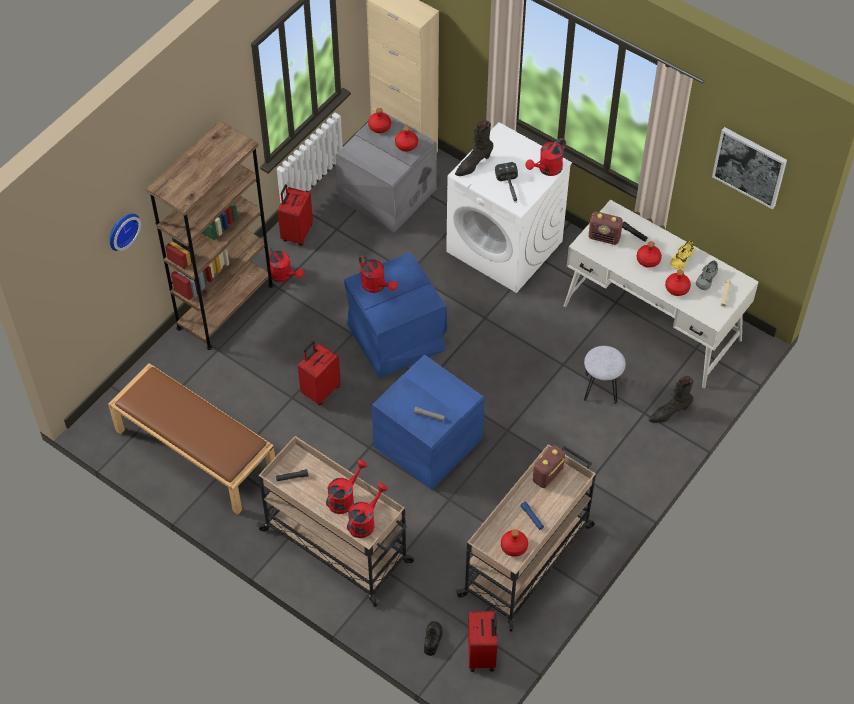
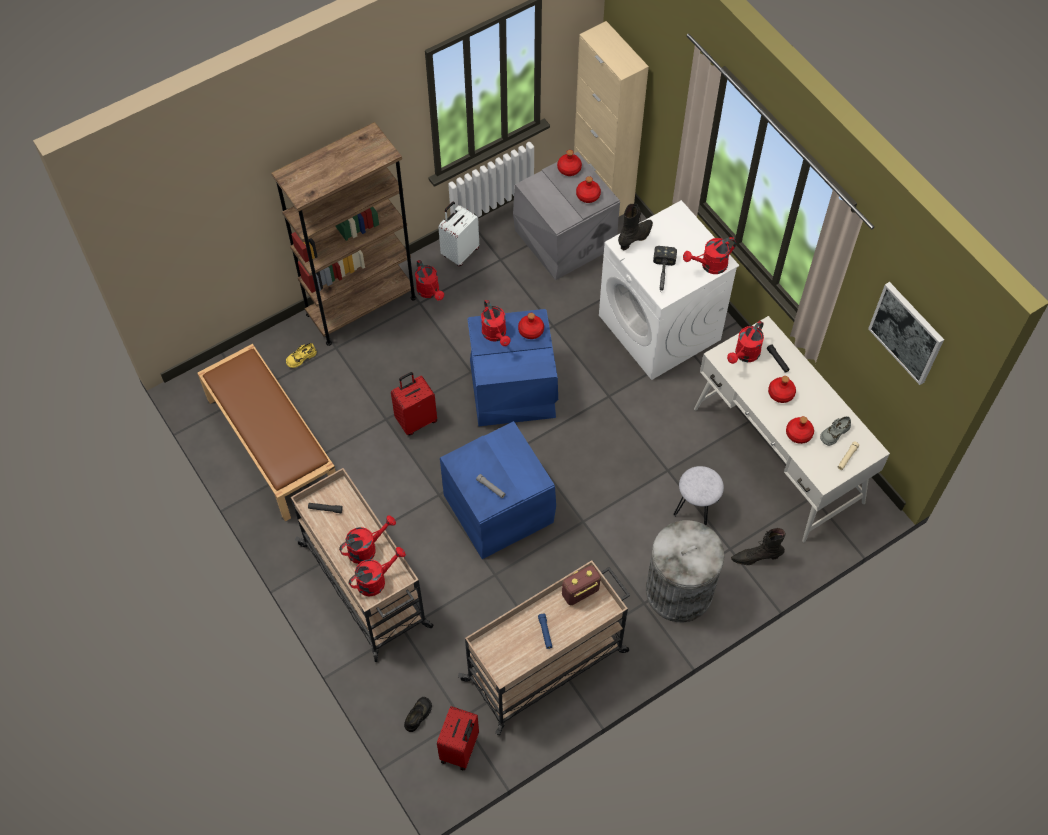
camera: 20 degrees right, 5 degrees up
wall clock [110,213,141,251] -> none
red suitcase [278,184,313,246] -> white suitcase [438,202,479,266]
black boot [455,120,493,176] -> black boot turned 150 degrees clockwise [618,204,653,251]
red bottle [501,529,528,557] -> red bottle moved to [518,313,544,339]
radio [588,212,623,245] -> red watering can [727,321,764,364]
yellow shoe [670,241,694,270] -> yellow shoe moved to [286,343,317,368]
none -> grey trash can [646,520,724,622]

